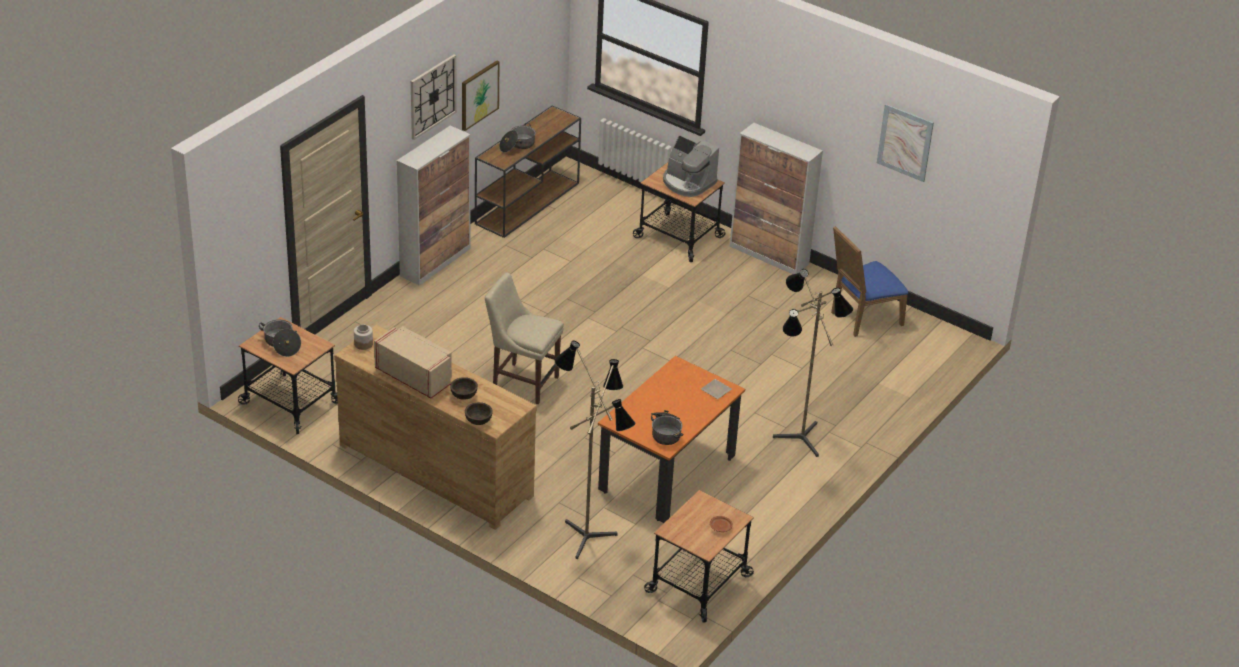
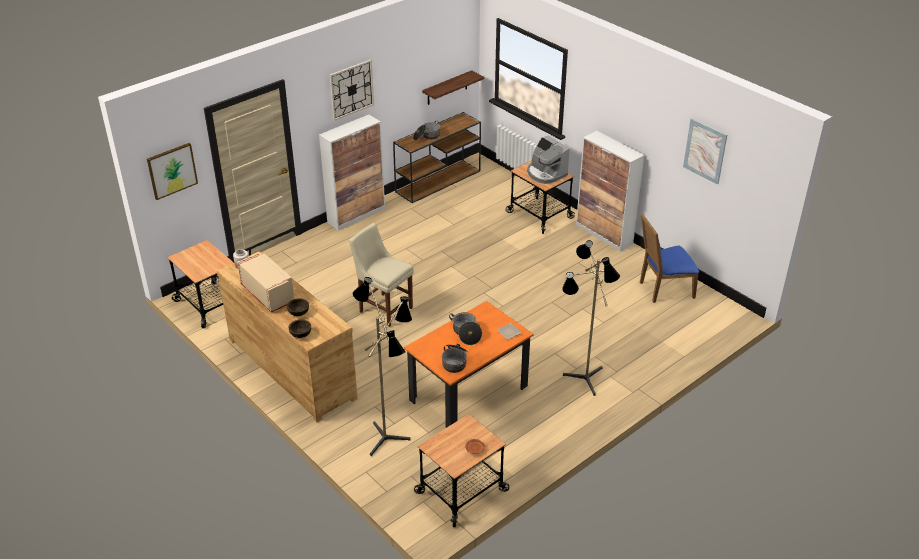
camera: 15 degrees right, 0 degrees up
cooking pot [259,319,301,357] -> cooking pot moved to [449,312,482,345]
picture [462,61,499,131] -> picture moved to [147,143,198,200]
none -> shelf [422,70,484,105]

